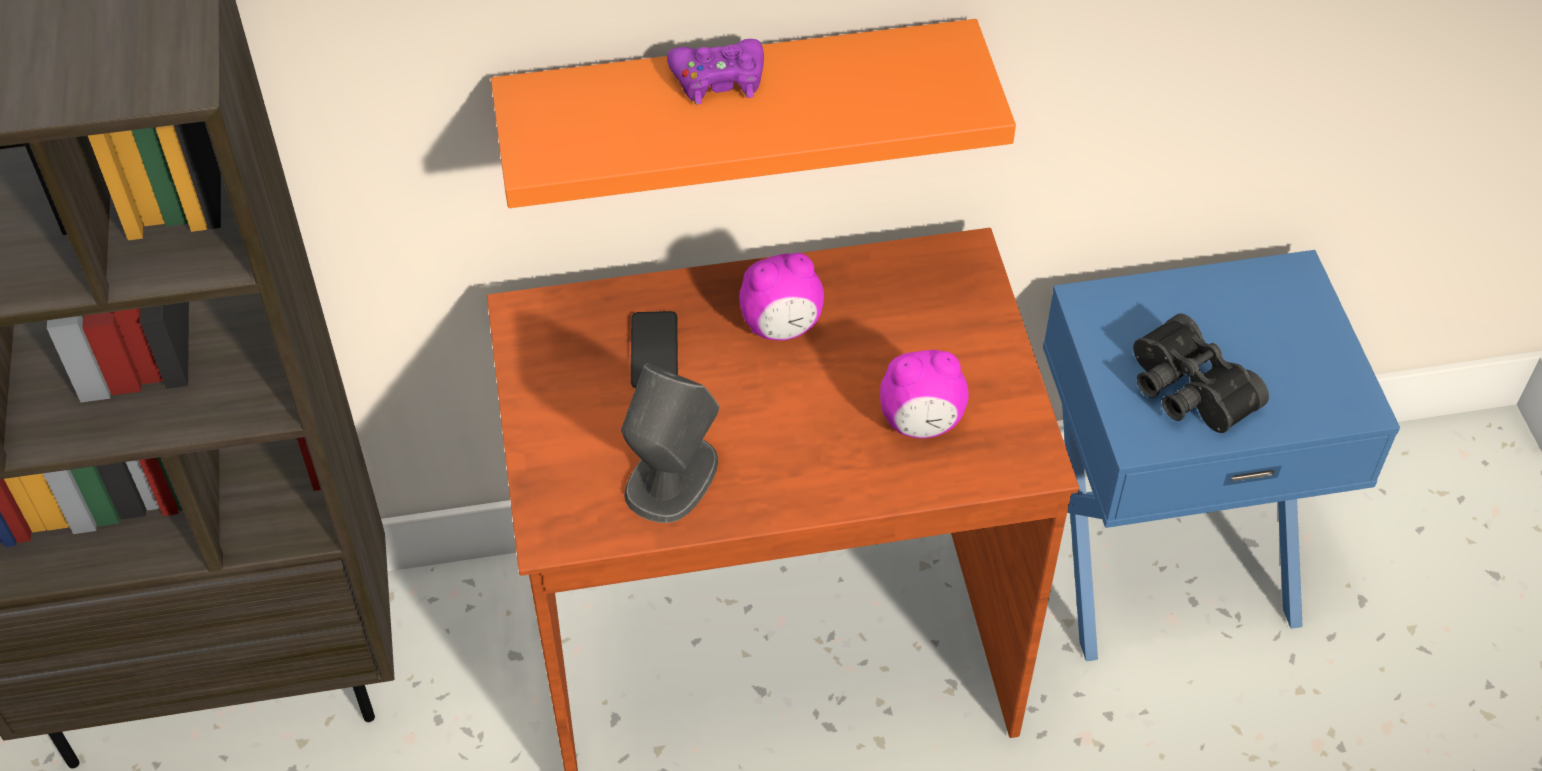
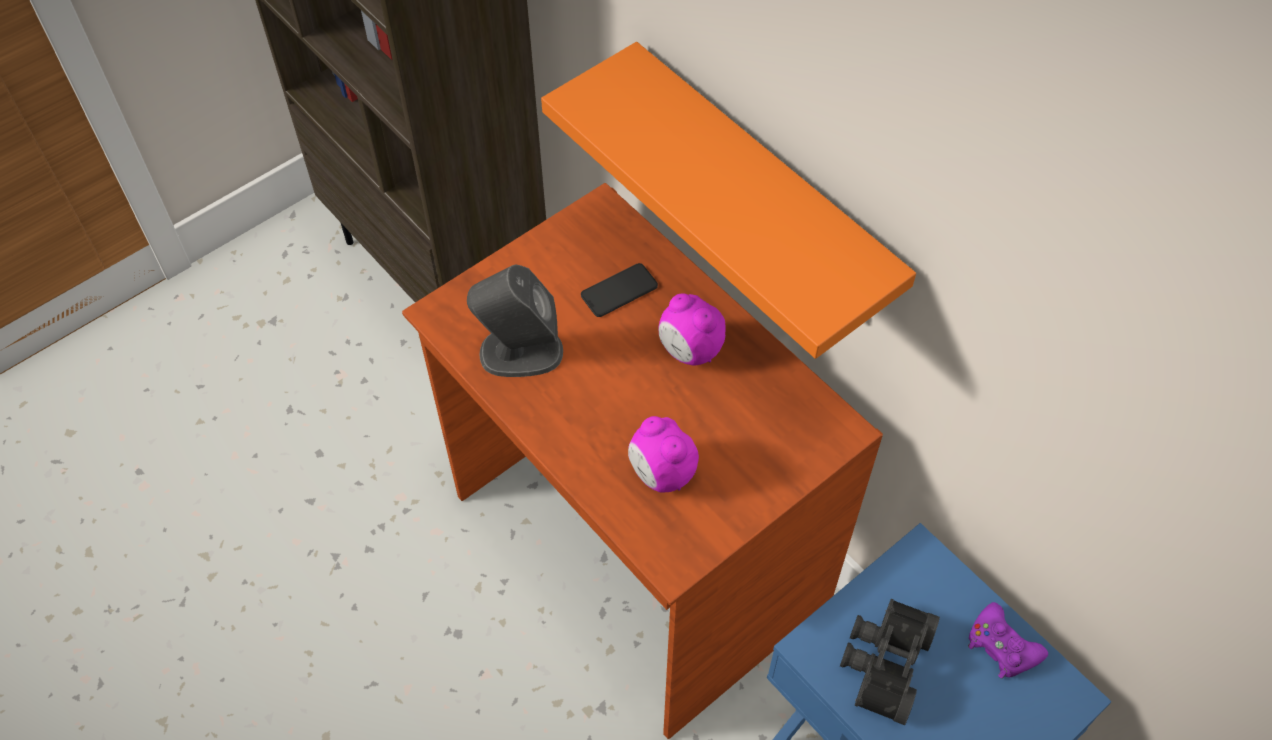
camera: 60 degrees right, 5 degrees up
purple game controller [667,39,764,104] -> purple game controller moved to [968,602,1048,679]

